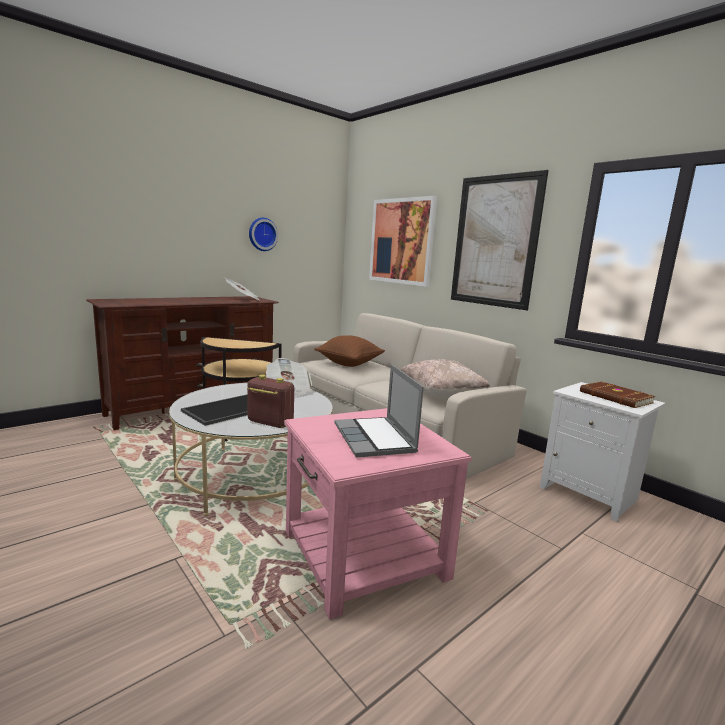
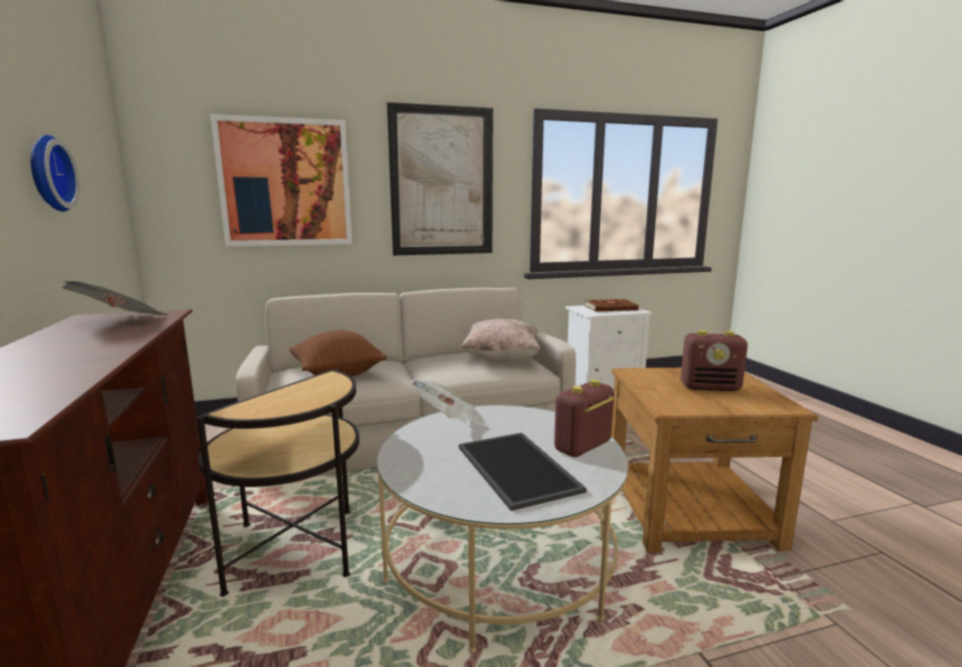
camera: 65 degrees left, 0 degrees up
pink side table [284,408,472,620] -> brown side table [611,368,819,552]
laptop [334,364,424,458] -> radio [681,330,748,391]

